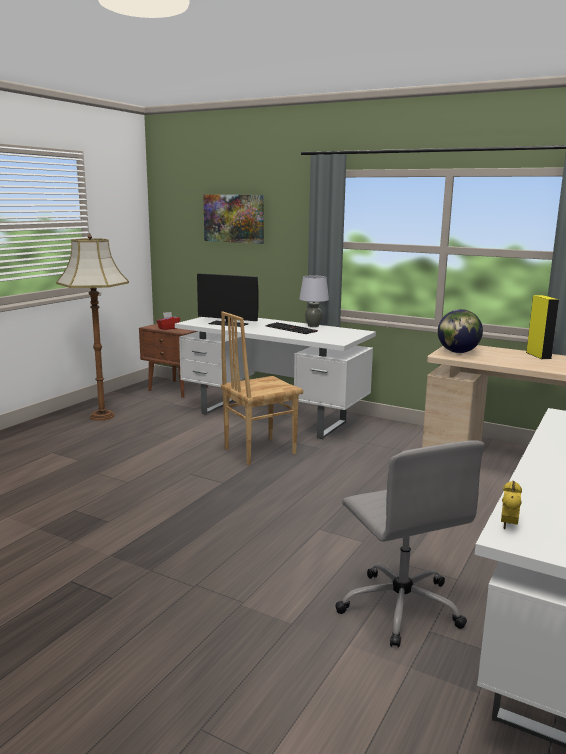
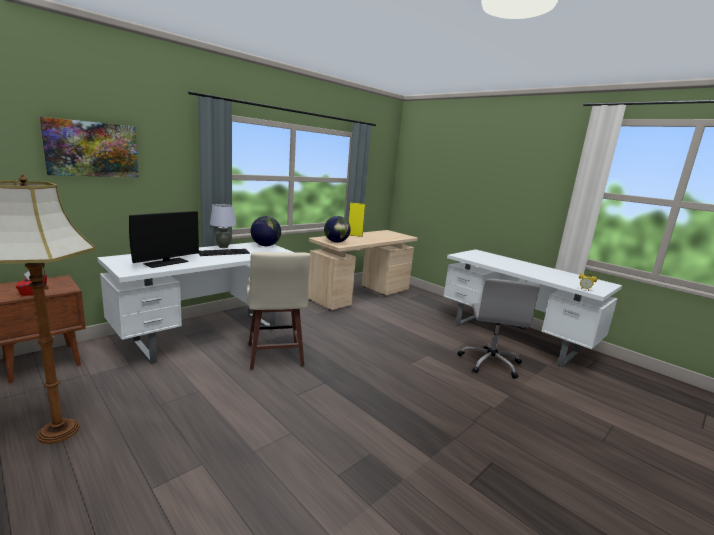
camera: 75 degrees left, 0 degrees up
brown chair [221,311,303,465] -> beige stool [247,252,310,370]
grey office chair [335,441,484,648] -> grey office chair turned 105 degrees clockwise [457,279,540,379]
none -> globe [250,216,281,246]

